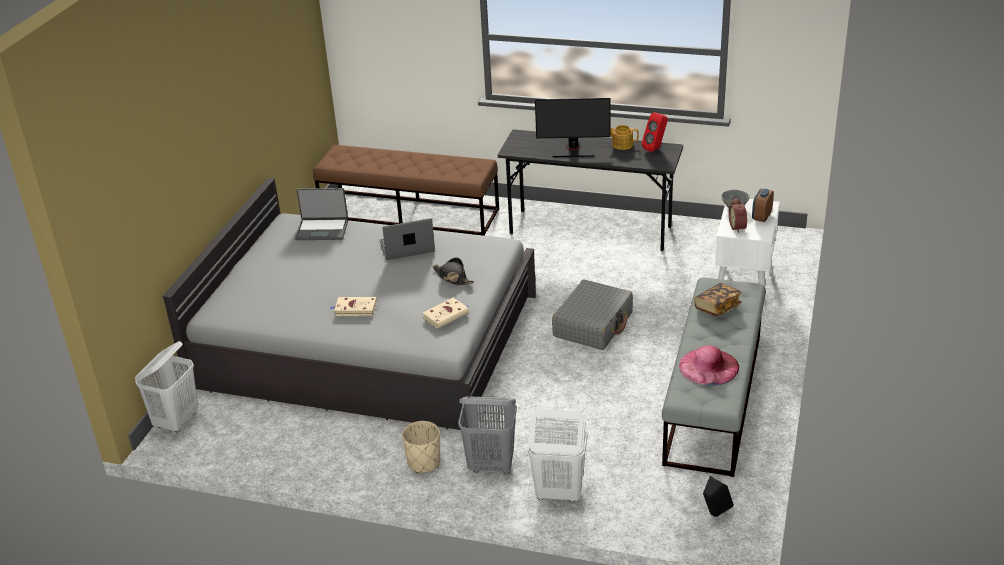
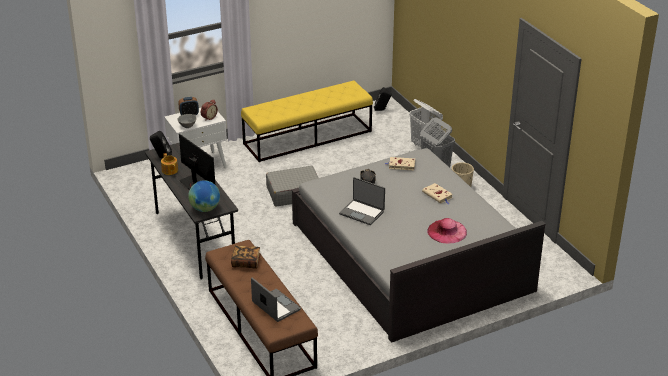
camera: 135 degrees left, 0 degrees up
white laundry basket [135,341,198,433] -> none
laptop [295,188,348,240] -> laptop moved to [251,278,301,322]
red speaker [642,112,668,152] -> black speaker [150,131,172,158]
grey bench [662,277,766,477] -> yellow bench [241,81,373,162]
pink hat [679,346,739,386] -> pink hat moved to [427,218,467,244]
book [694,283,742,316] -> book moved to [231,245,261,269]
none -> globe [188,180,220,212]

